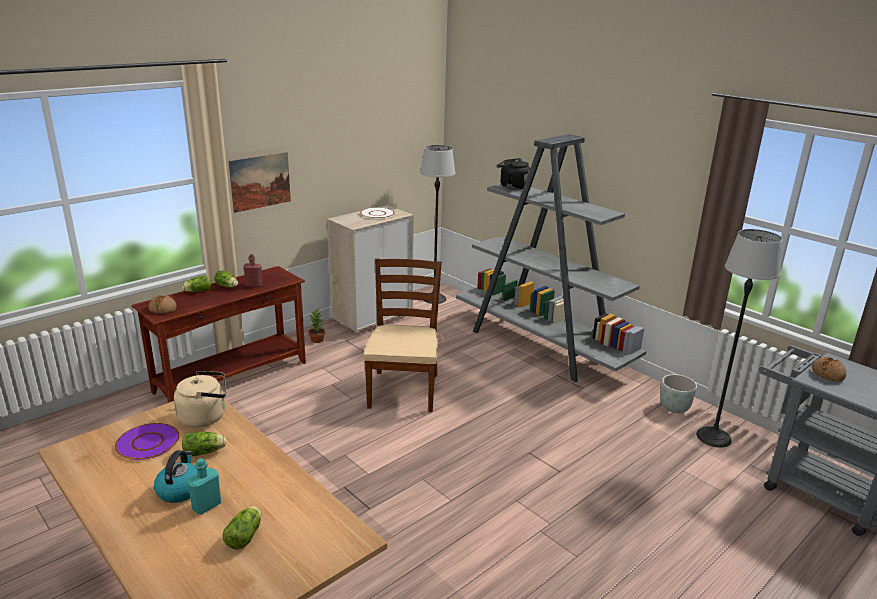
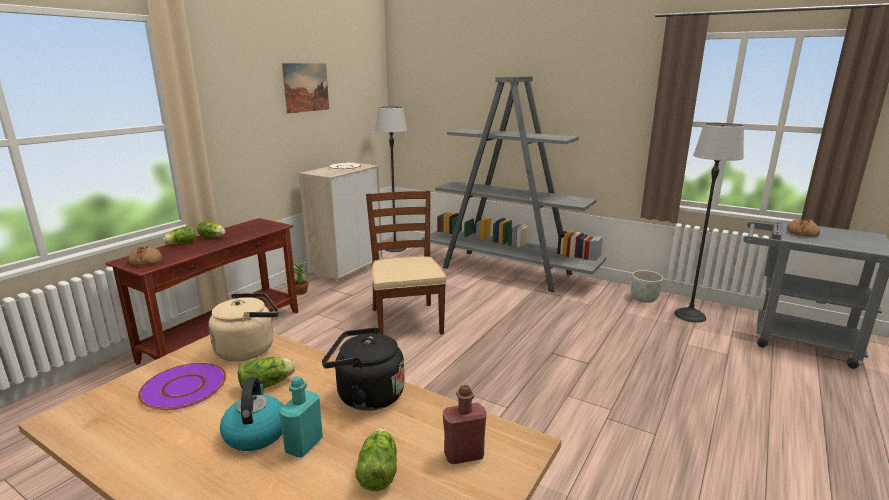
camera: 15 degrees left, 5 degrees down
picture [228,152,291,213] -> picture moved to [282,63,329,113]
red bottle [243,254,262,287] -> red bottle moved to [443,385,487,465]
black kettle [497,158,530,190] -> black kettle moved to [322,327,405,411]

